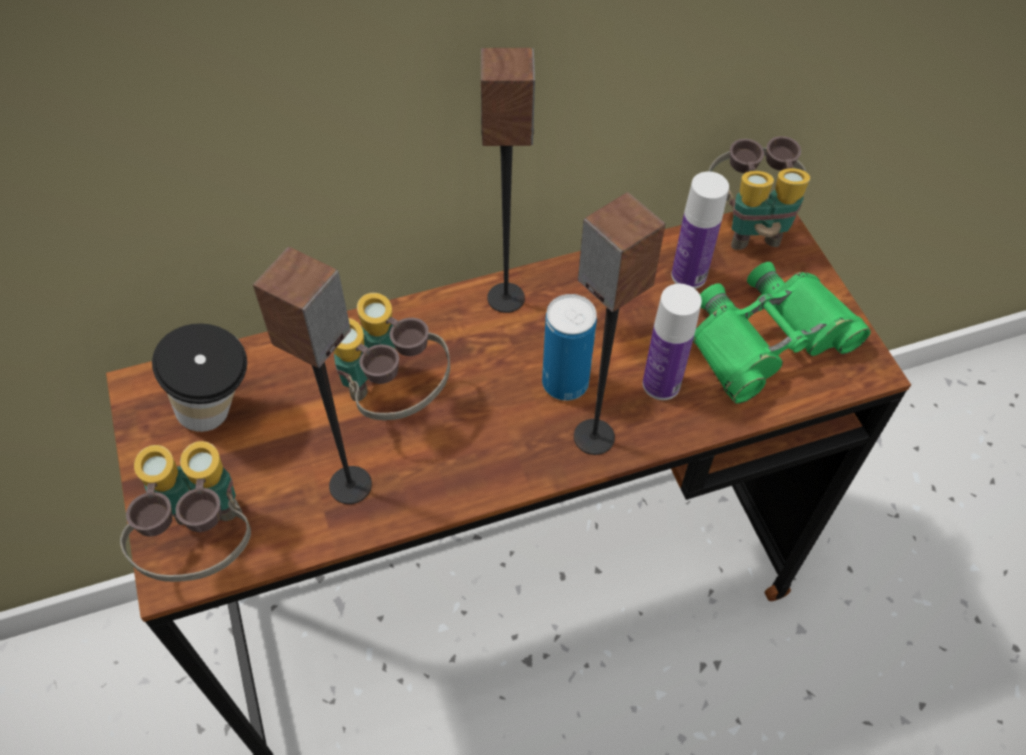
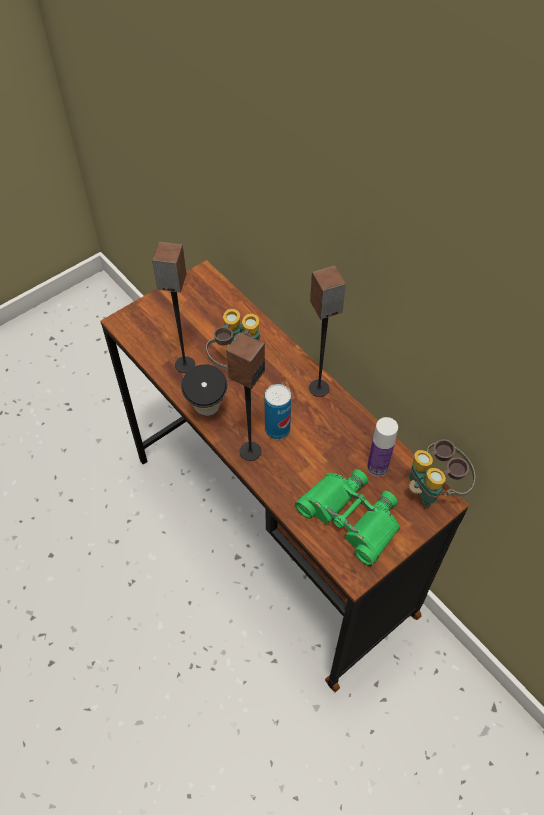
camera: 70 degrees right, 0 degrees up
binoculars [120,441,251,582] -> none
cup [152,323,247,432] -> cup moved to [181,364,227,416]
bottle [643,284,702,400] -> none

